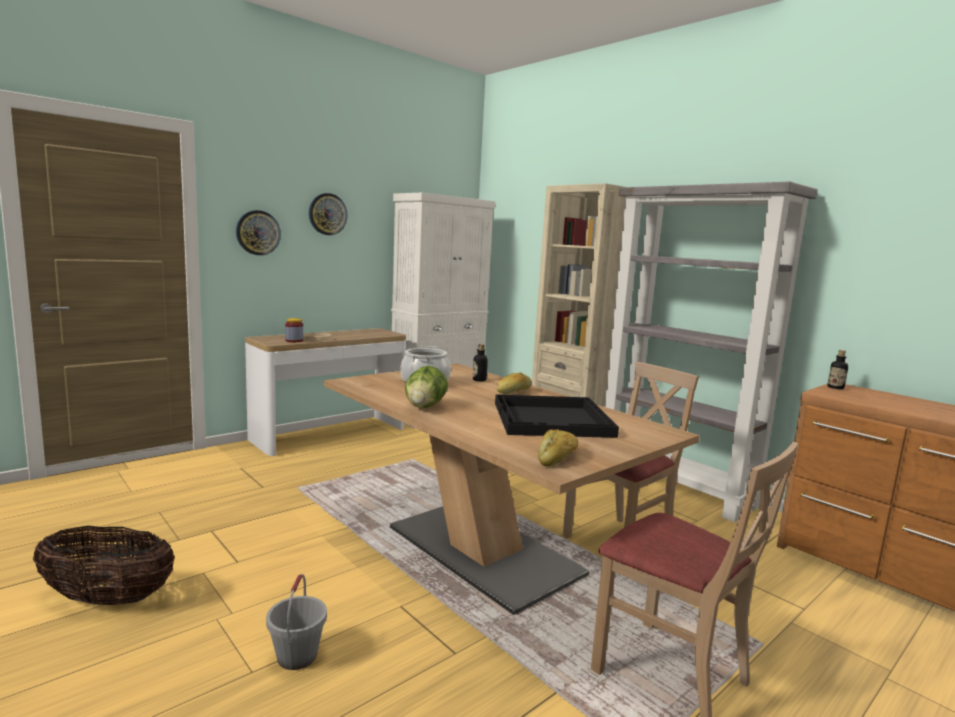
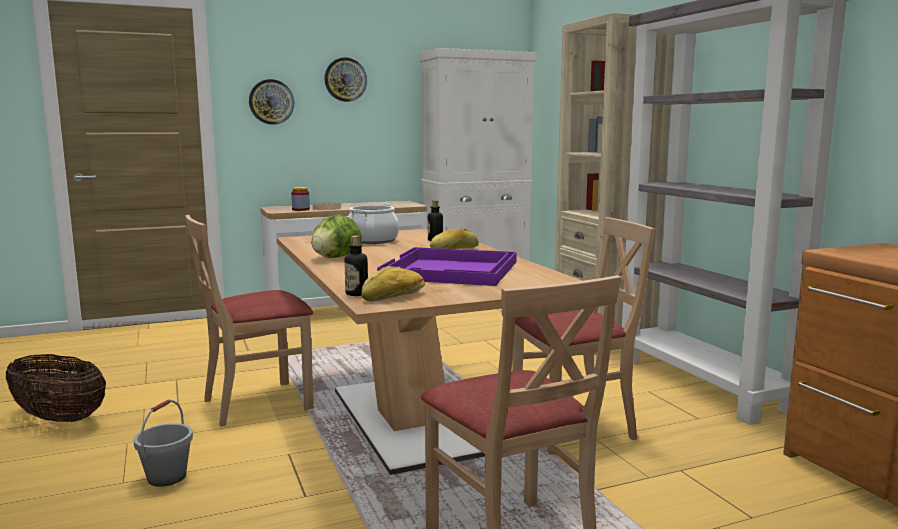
camera: 20 degrees right, 0 degrees up
black tray [495,394,619,438] -> purple tray [377,247,517,286]
bottle [827,350,848,389] -> bottle moved to [344,235,368,296]
none -> beige chair [185,215,314,427]

